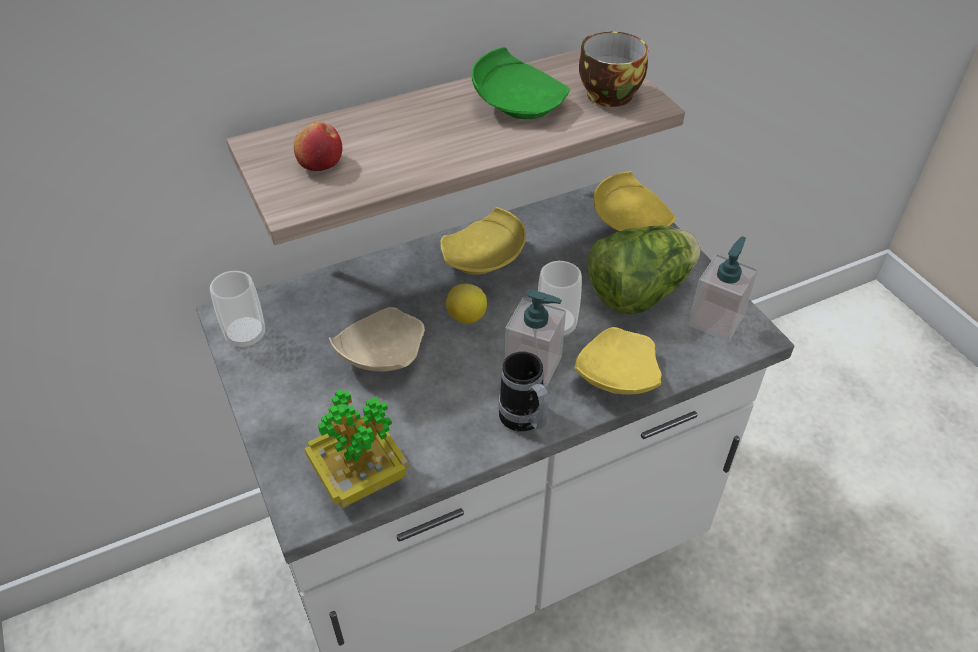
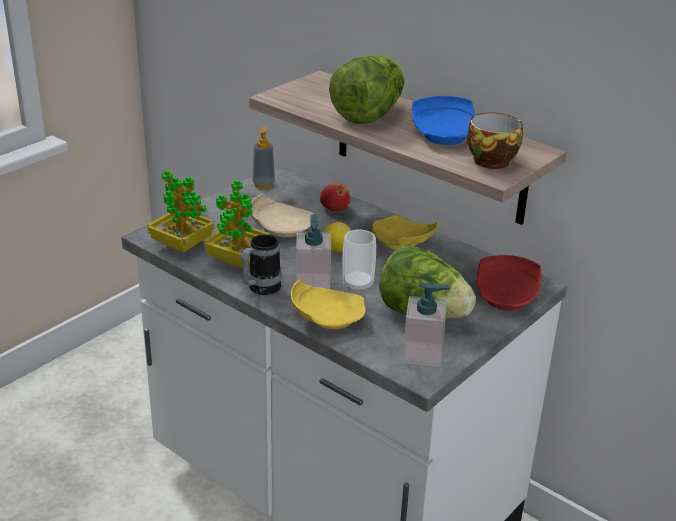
camera: 65 degrees right, 15 degrees down
cup [210,271,265,350] -> soap dispenser [253,126,275,189]
apple [294,122,342,171] -> apple moved to [320,183,350,211]
green plate [472,47,570,119] -> blue plate [412,96,475,145]
yellow plate [594,171,676,231] -> red plate [476,255,541,311]
none -> potted plant [204,180,270,268]
none -> lettuce [329,55,405,124]

